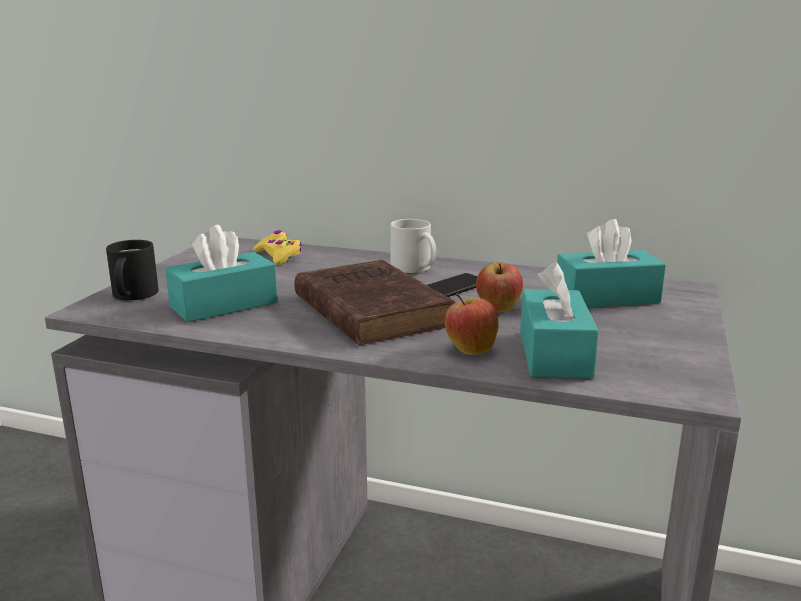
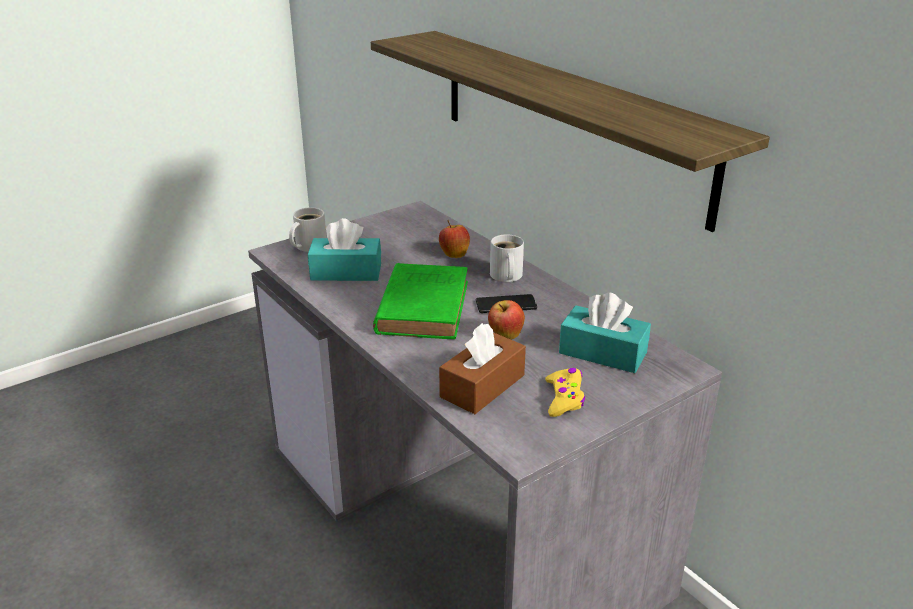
camera: 35 degrees right, 10 degrees up
black mug [106,240,159,300] -> white mug [289,207,327,252]
yellow game controller [253,230,302,265] -> yellow game controller moved to [545,368,585,417]
brown book [294,260,455,346] -> green book [373,263,468,339]
apple [445,293,499,355] -> apple moved to [439,220,470,258]
turquoise tissue box [520,262,599,378] -> brown tissue box [439,323,526,414]
none -> shelf [371,31,770,232]

